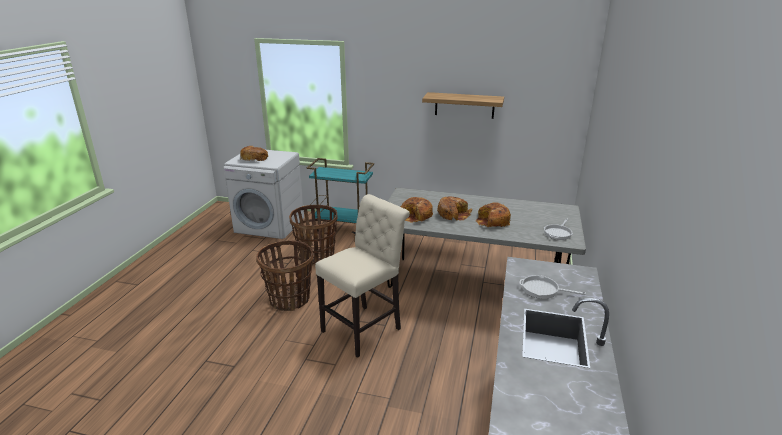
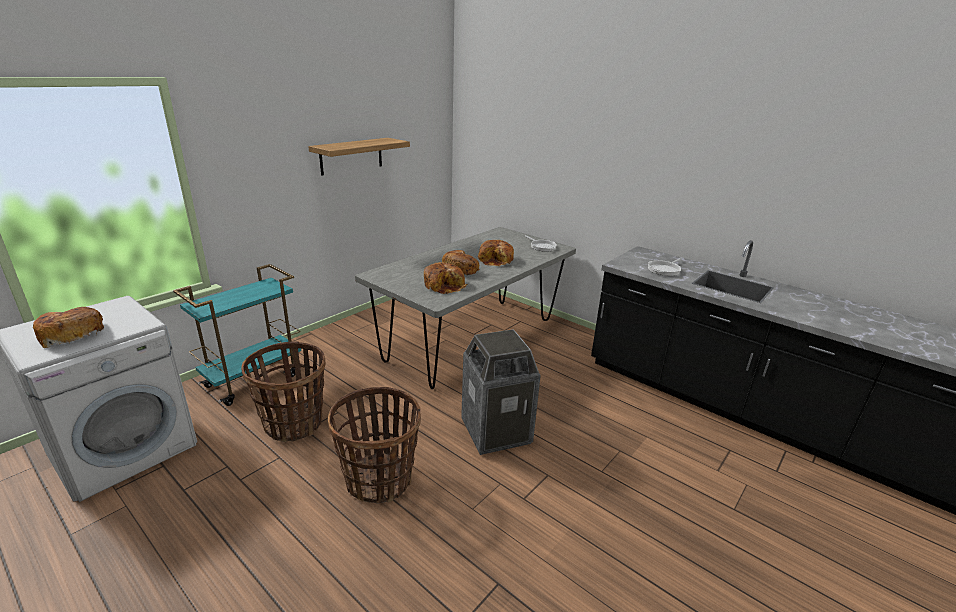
camera: 65 degrees left, 0 degrees up
beige stool [315,194,410,358] -> trash can [461,329,541,455]

